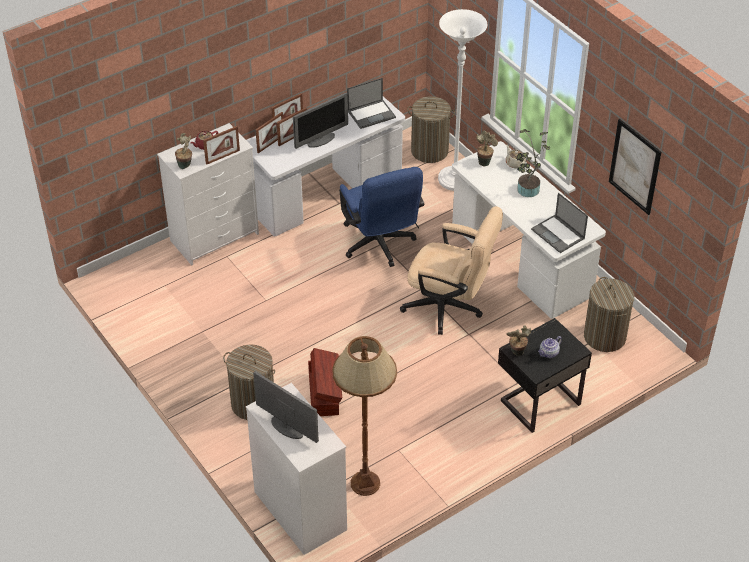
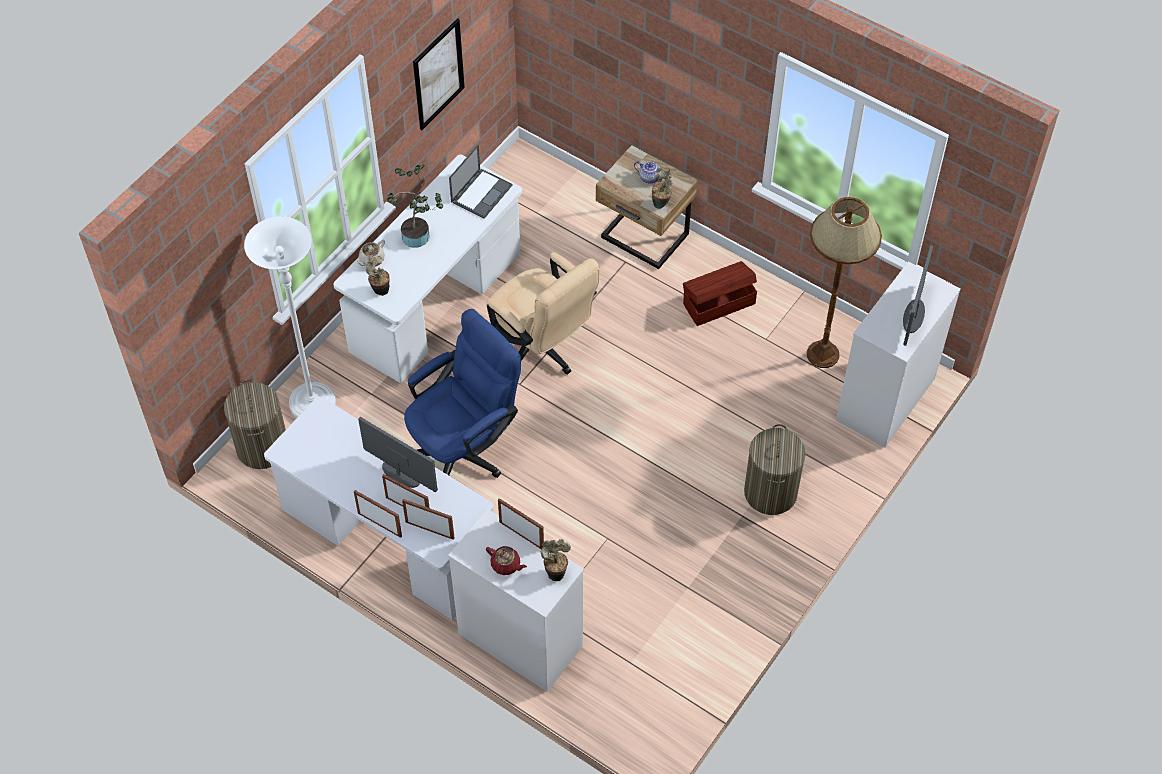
camera: 110 degrees left, 10 degrees up
brown storage box [308,348,342,416] -> brown storage box moved to [683,261,757,326]
laptop [347,78,396,129] -> none
beige office chair [400,206,503,335] -> beige office chair turned 135 degrees clockwise [486,252,599,375]
black nightstand [498,318,592,433] -> beige nightstand [596,145,697,269]
laundry basket [584,277,634,352] -> none

